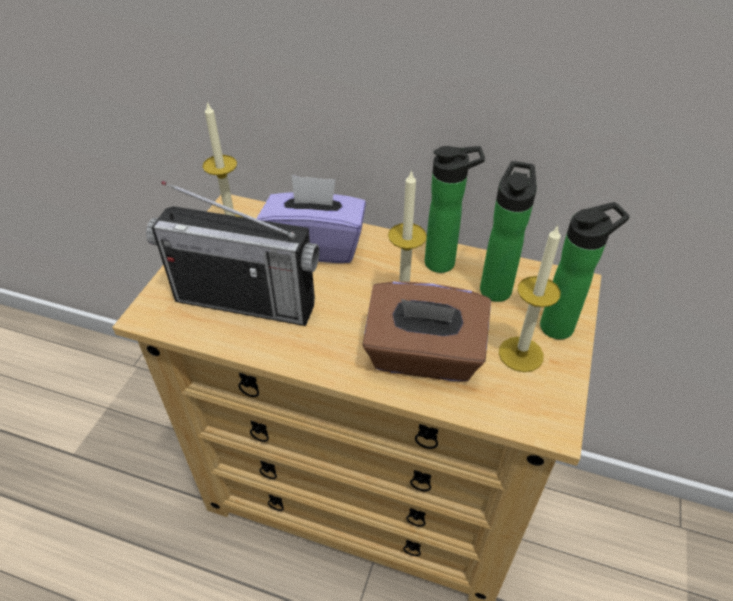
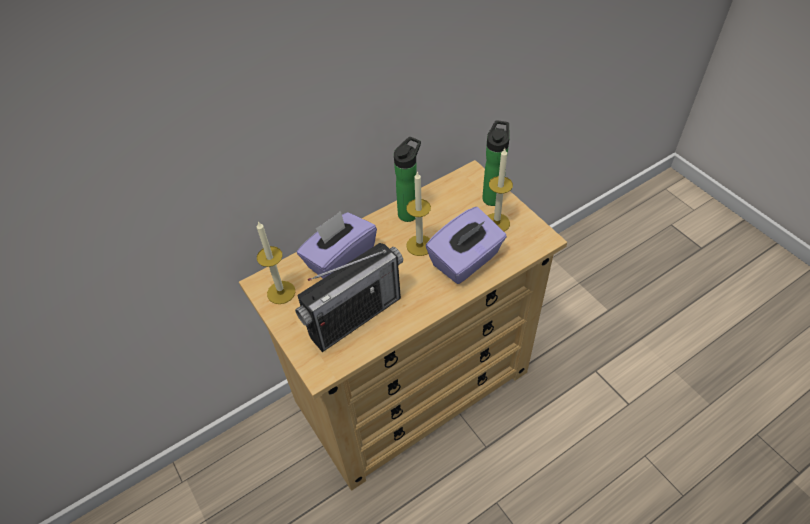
camera: 50 degrees left, 5 degrees up
brown tissue box [363,281,491,382] -> purple tissue box [426,207,507,284]
bottle [480,161,537,302] -> none

